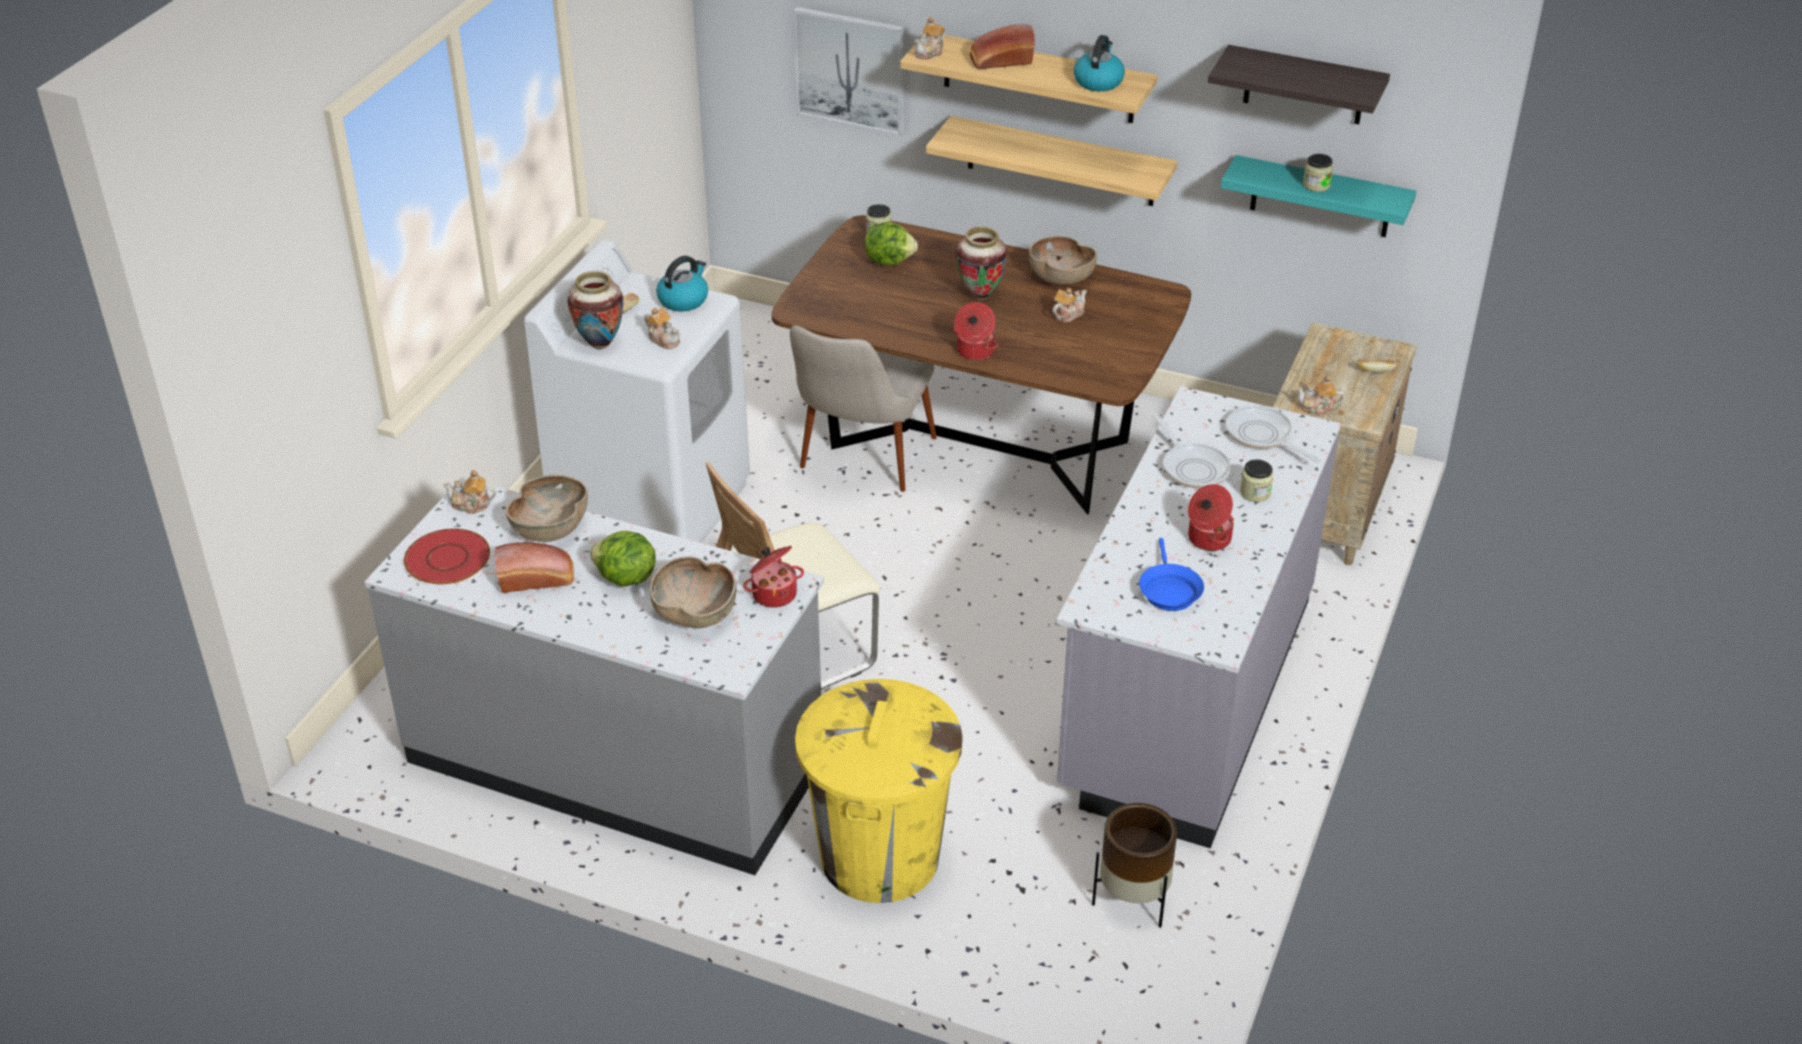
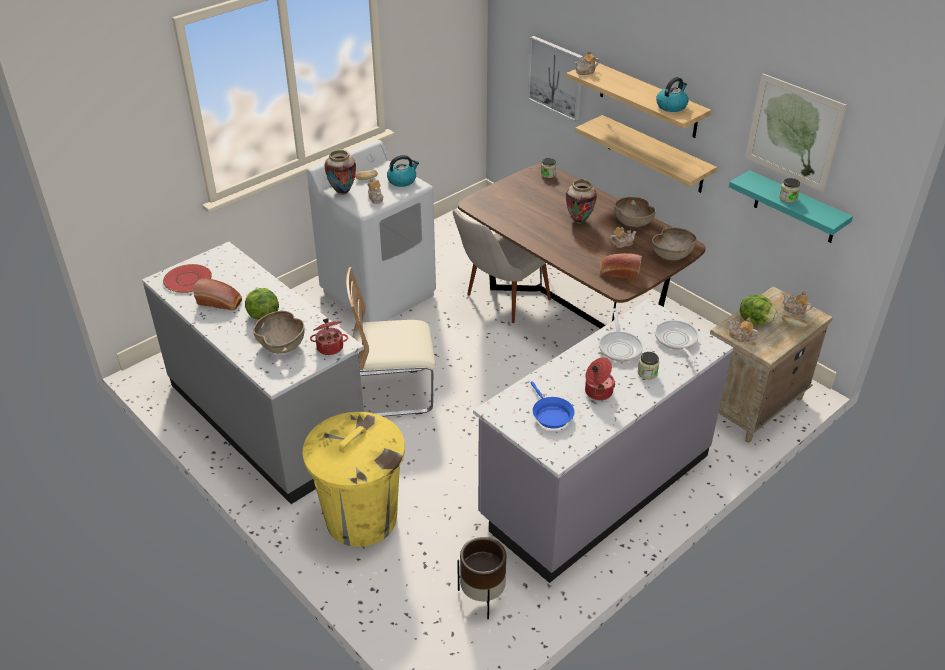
camera: 25 degrees right, 0 degrees up
teapot [443,470,496,514] -> teapot moved to [783,291,813,315]
brown bowl [506,475,588,542] -> brown bowl moved to [652,227,697,260]
lettuce [864,222,918,265] -> lettuce moved to [740,294,778,325]
cooking pot [954,302,998,360] -> none
bread [970,24,1035,69] -> bread moved to [600,253,642,280]
blue frying pan [1139,538,1204,611] -> blue frying pan turned 45 degrees counterclockwise [530,381,575,429]
shelf [1208,45,1390,124] -> picture [745,74,847,192]

